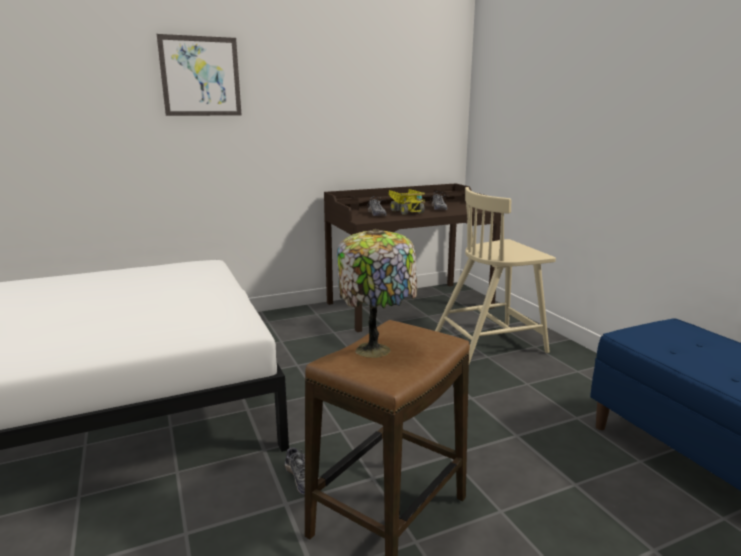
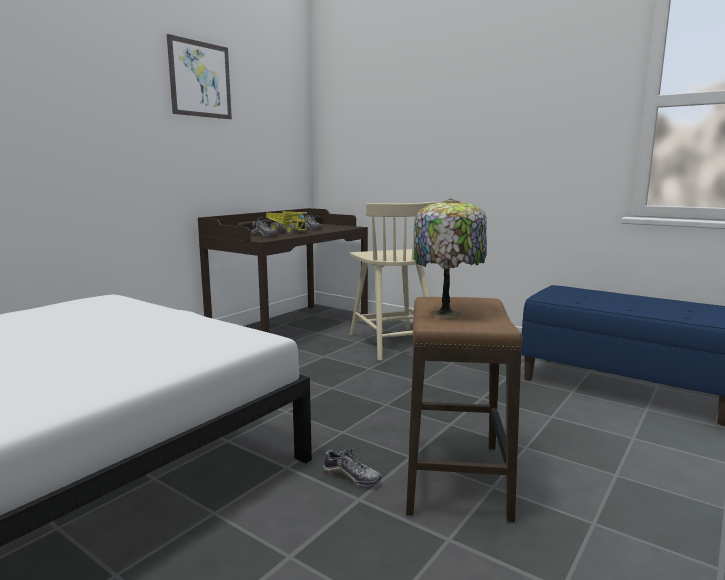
camera: 30 degrees left, 5 degrees down
picture [157,34,242,116] -> picture moved to [167,34,232,119]
beige chair [435,187,556,364] -> beige chair turned 60 degrees counterclockwise [350,202,436,361]

